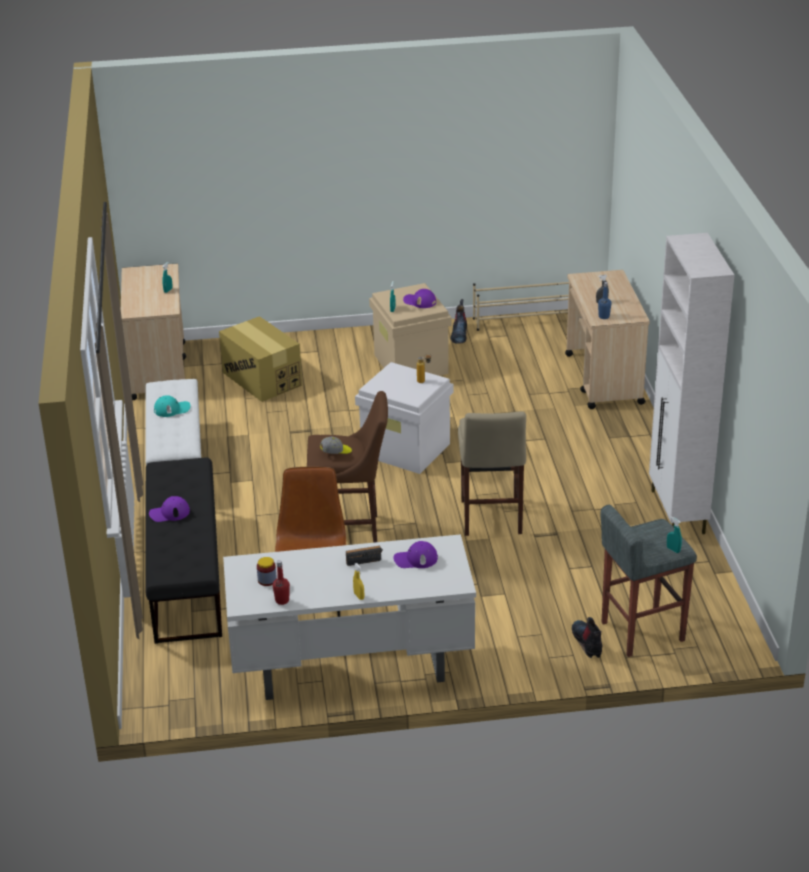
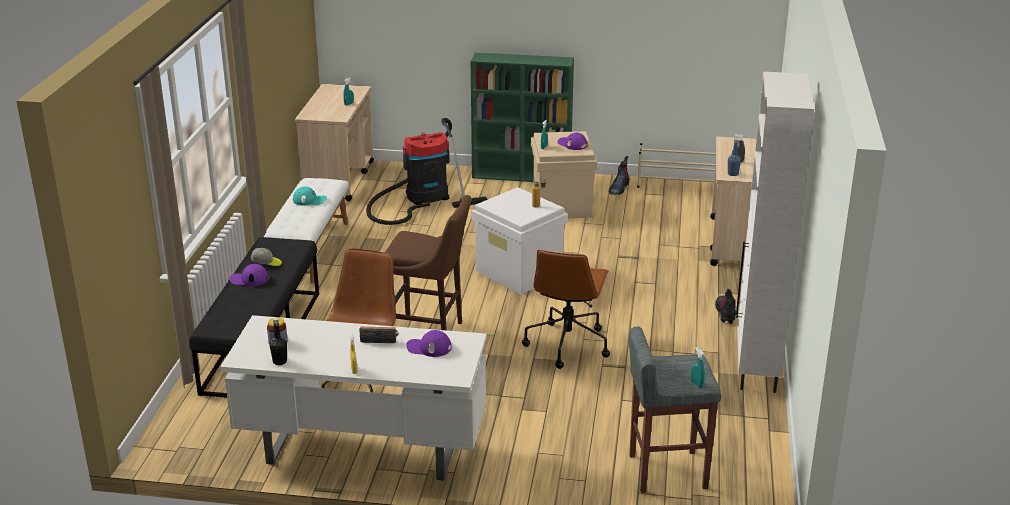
camera: 15 degrees right, 5 degrees down
cardboard box [219,316,302,402] -> vacuum cleaner [366,118,487,225]
red bottle [273,560,290,605] -> black bottle [270,318,287,365]
cap [320,437,352,454] -> cap moved to [251,248,282,266]
beige stool [458,411,526,536] -> brown office chair [522,250,610,369]
boot [572,617,602,658] -> boot moved to [715,289,736,324]
none -> green bookcase [471,53,574,182]

